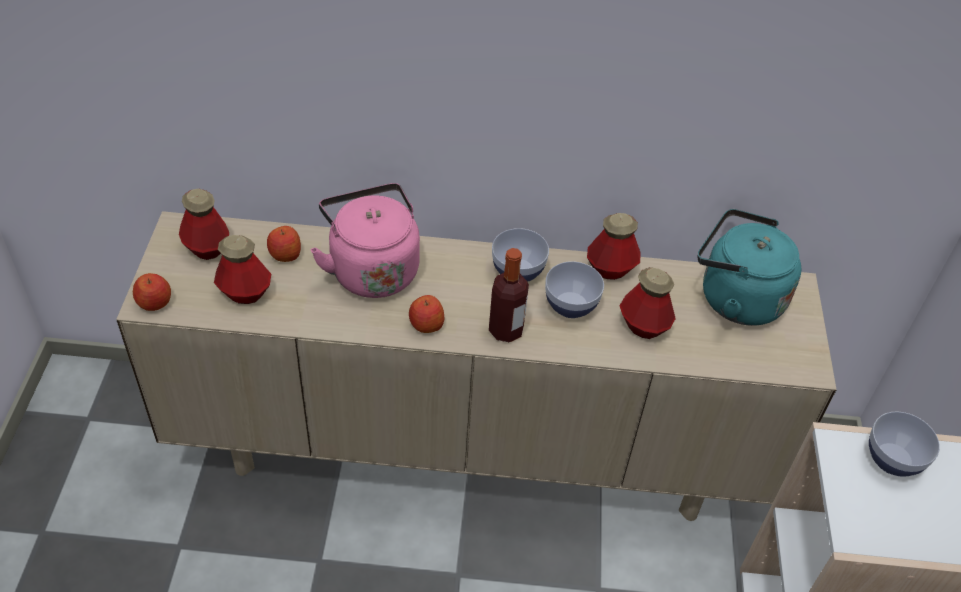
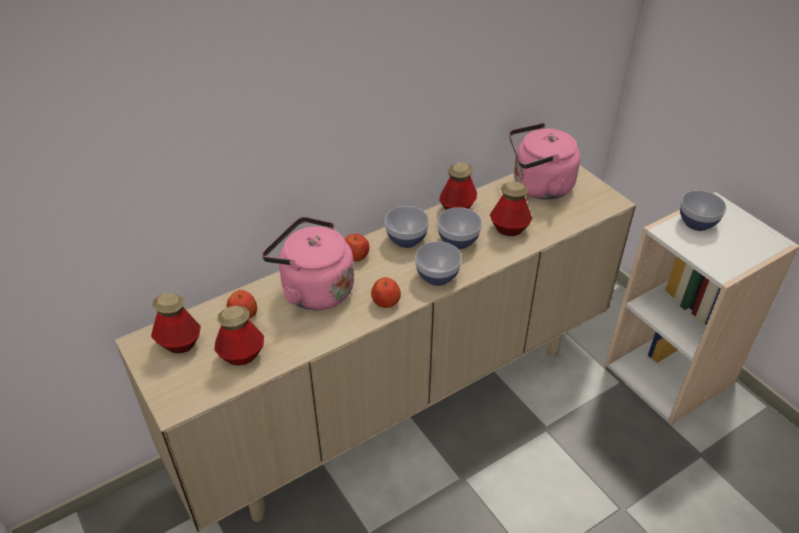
camera: 35 degrees left, 5 degrees down
apple [133,273,171,311] -> apple moved to [345,234,370,262]
bottle [489,248,529,342] -> bowl [415,241,462,286]
turquoise kettle [698,209,801,326] -> pink kettle [509,123,580,200]

